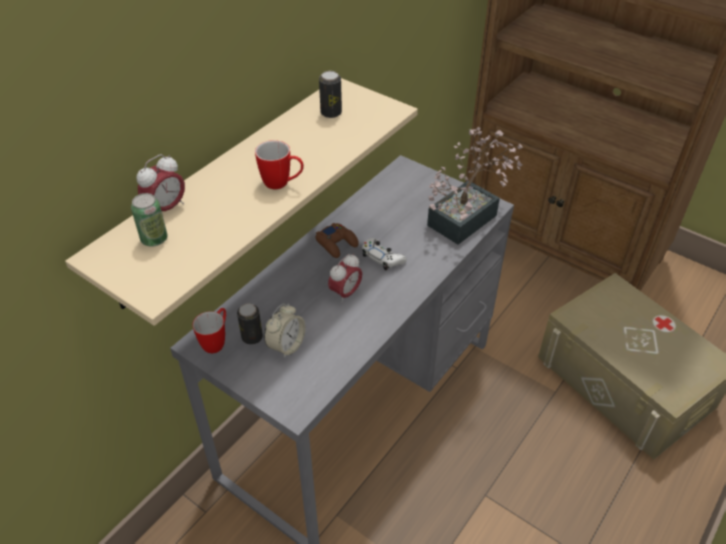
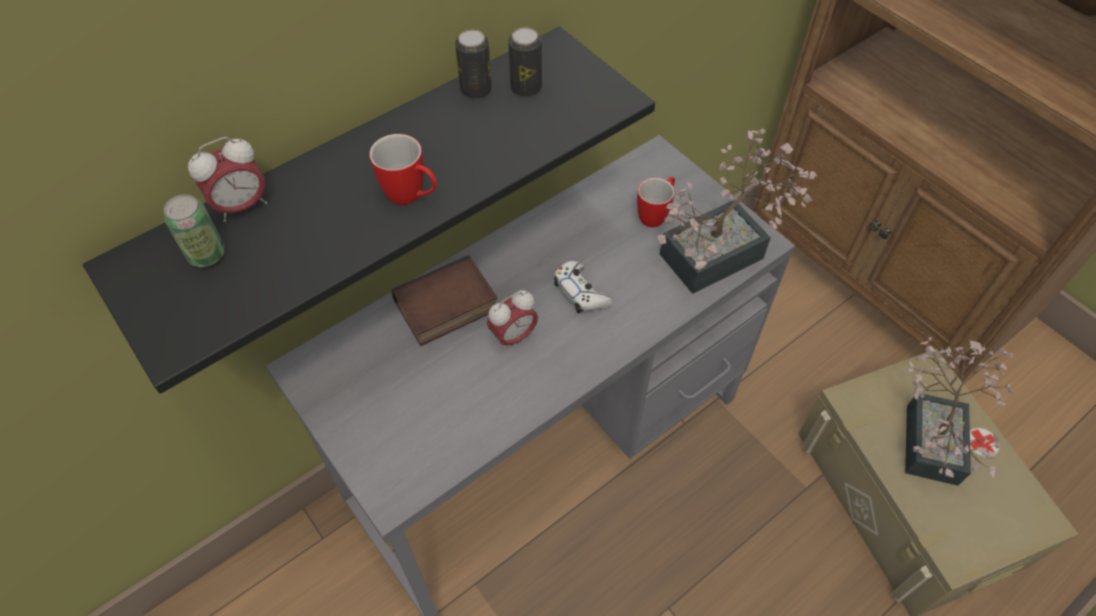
camera: 15 degrees right, 10 degrees up
beige shelf [65,78,418,326] -> black shelf [83,27,655,394]
mug [192,308,226,353] -> mug moved to [637,177,675,227]
can [237,303,263,345] -> can moved to [455,30,492,99]
alarm clock [264,303,305,359] -> none
brown game controller [315,223,359,258] -> none
none -> book [392,255,497,346]
none -> potted plant [905,337,1013,486]

